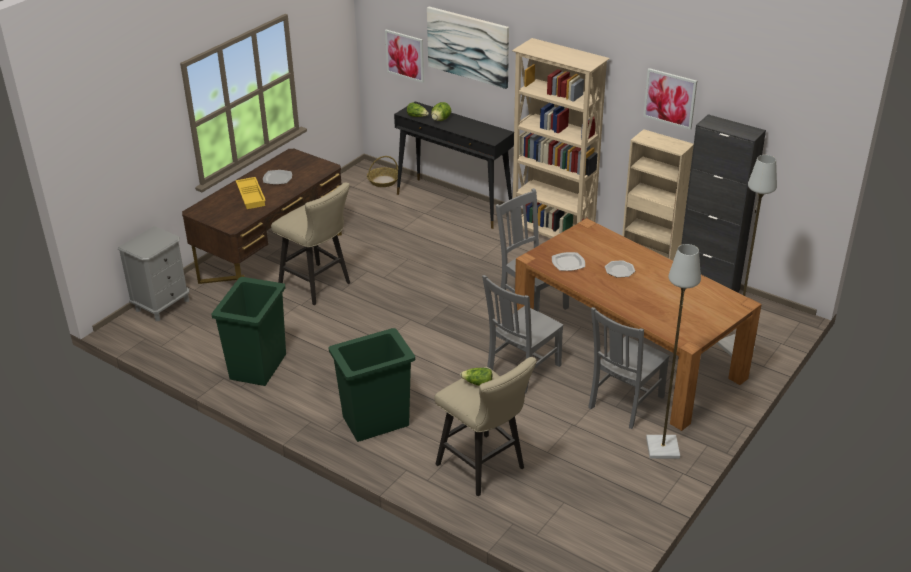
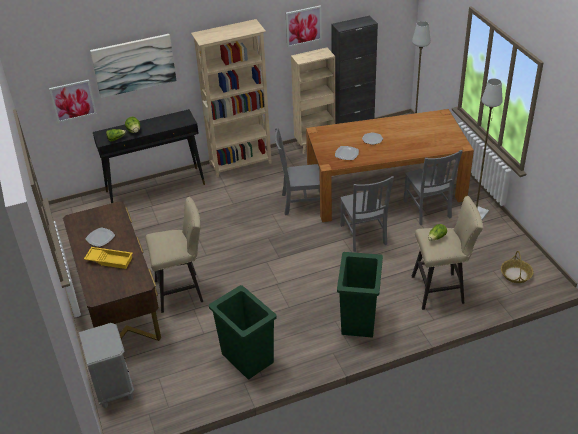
camera: 55 degrees left, 5 degrees up
basket [367,156,398,187] -> basket moved to [501,251,533,283]

